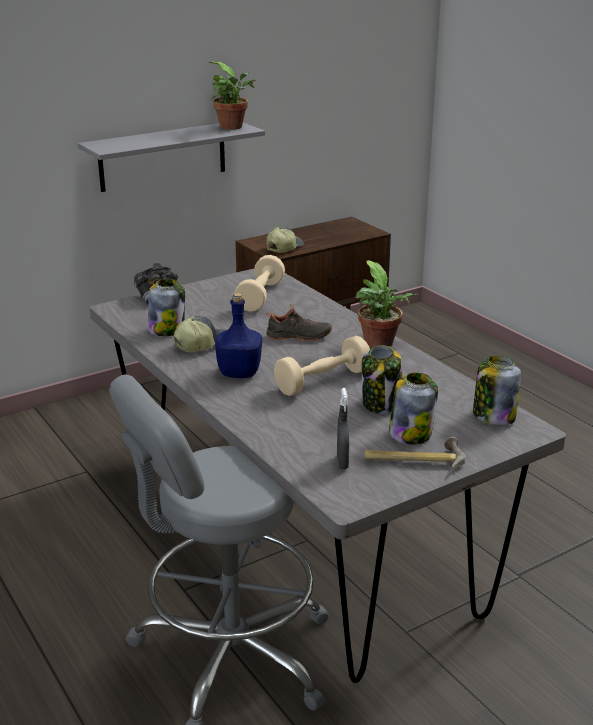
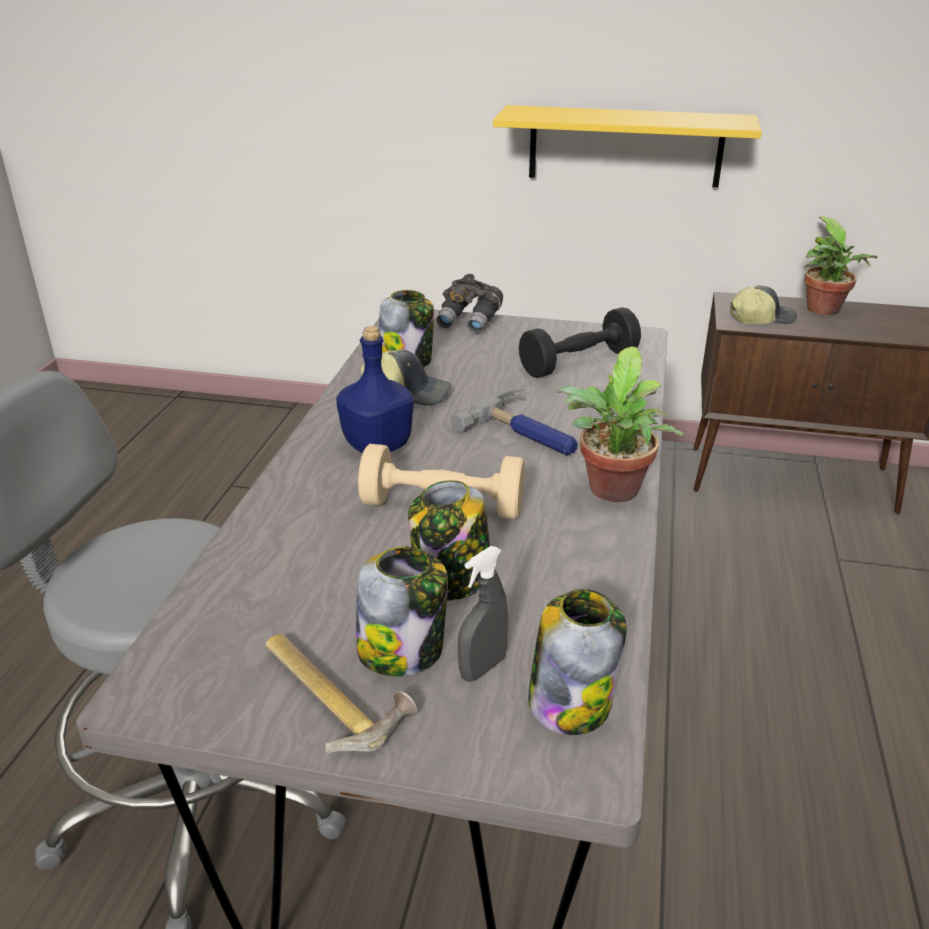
camera: 45 degrees right, 5 degrees up
grey shelf [78,123,265,192] -> yellow shelf [493,105,762,188]
potted plant [209,61,256,130] -> potted plant moved to [803,216,877,316]
beige dumbbell [234,255,285,312] -> black dumbbell [519,307,641,378]
black shoe [266,304,332,341] -> hammer [450,389,578,455]
grey spray bottle [337,388,349,469] -> grey spray bottle moved to [458,546,508,682]

